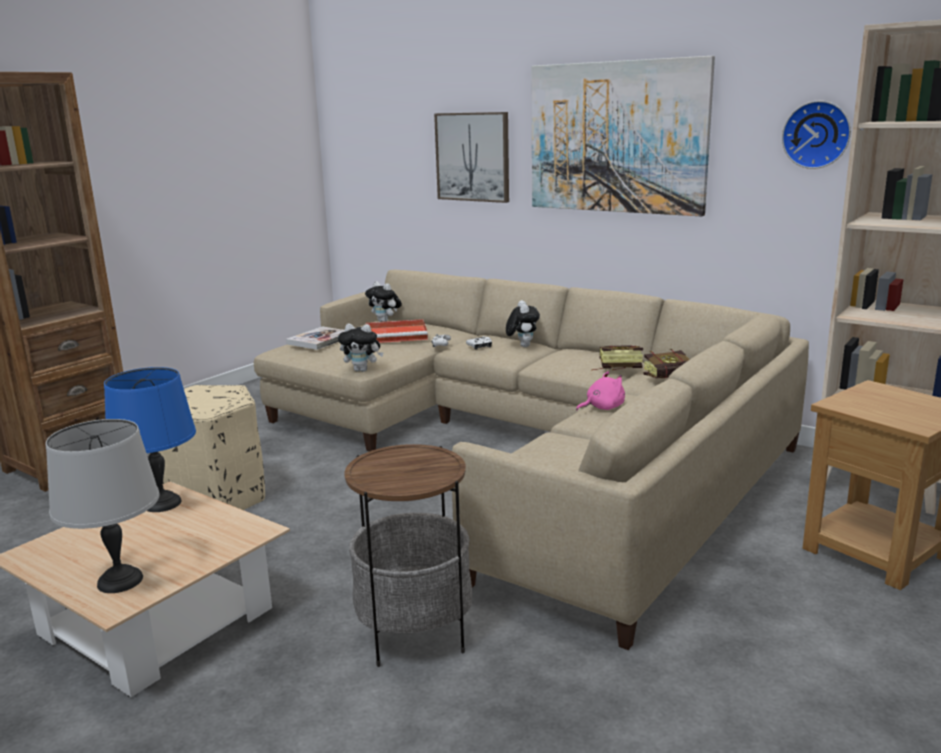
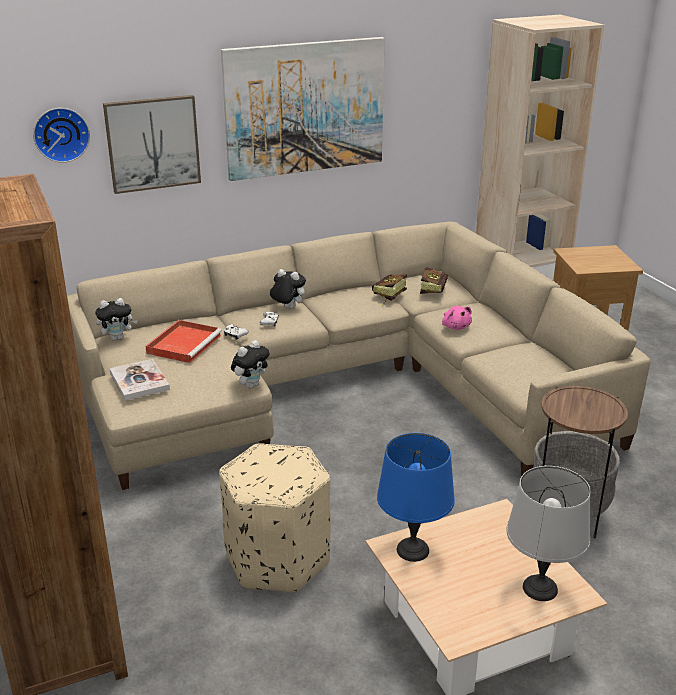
camera: 60 degrees left, 10 degrees up
pink plush toy [576,371,625,410] -> pink plush toy turned 150 degrees clockwise [442,306,472,330]
wall clock [782,101,851,169] -> wall clock moved to [33,108,90,163]

